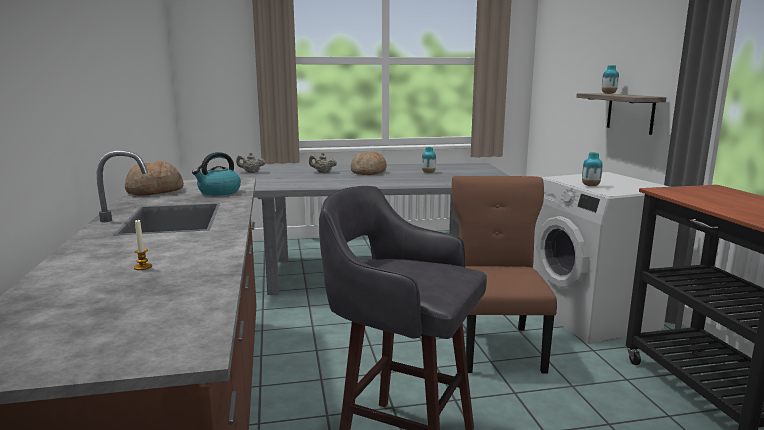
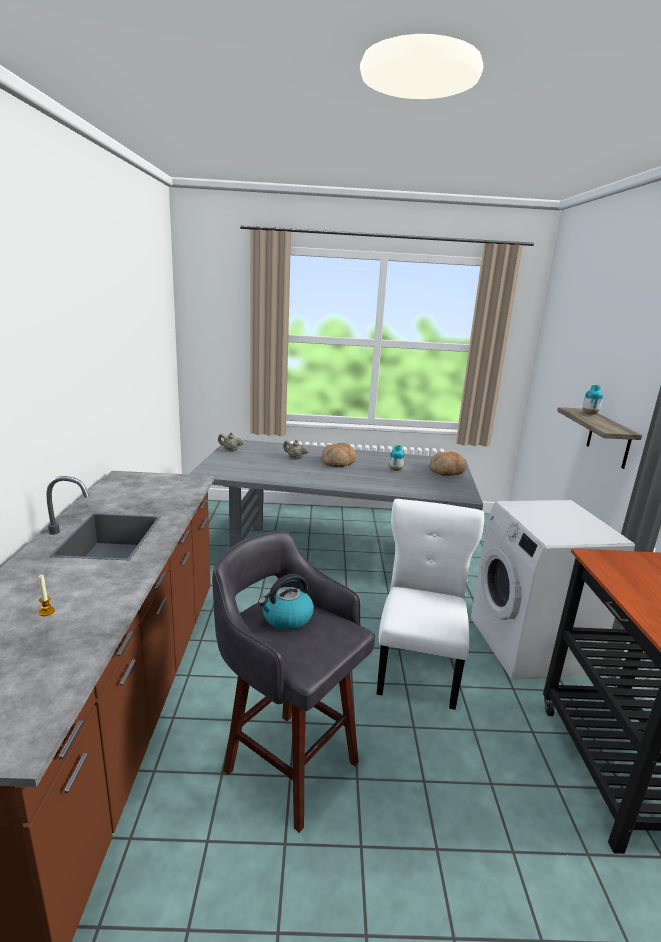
camera: 10 degrees right, 5 degrees up
bread [125,161,184,196] -> bread moved to [429,452,466,476]
kettle [192,152,241,196] -> kettle moved to [258,574,314,630]
brown chair [452,176,557,374] -> white chair [377,499,484,710]
vase [582,152,603,186] -> none

